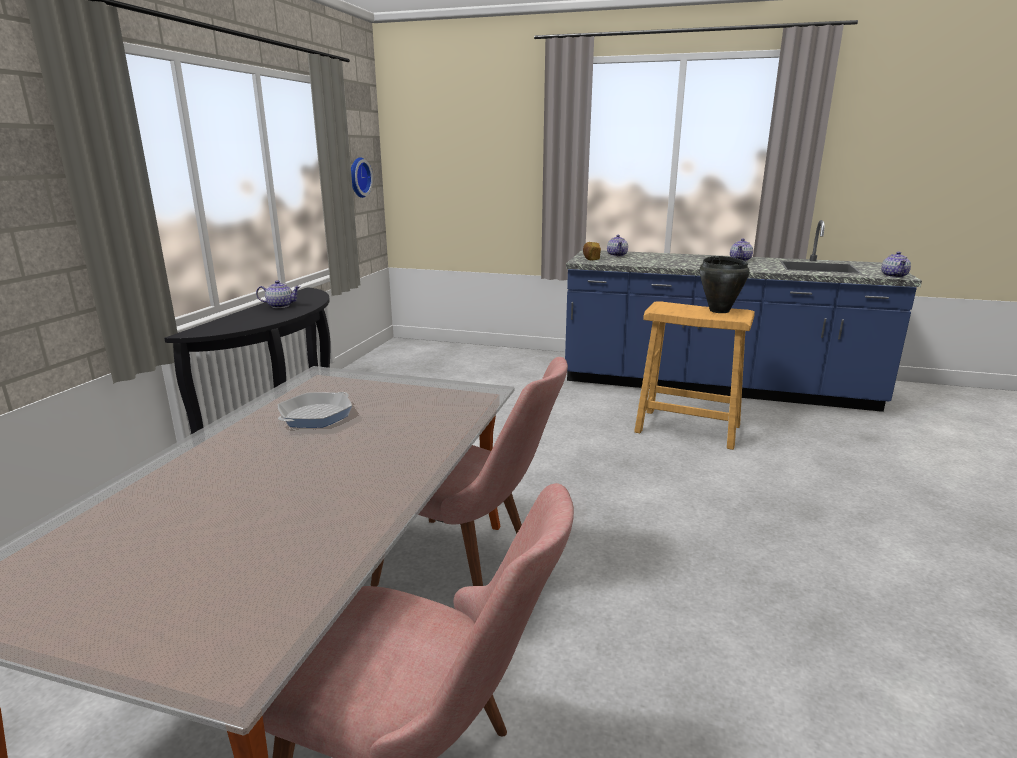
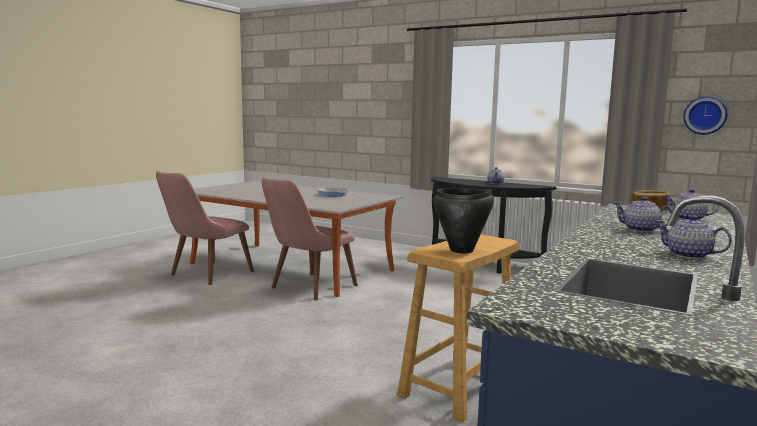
camera: 105 degrees right, 10 degrees down
teapot [881,252,911,278] -> teapot moved to [613,197,673,232]

